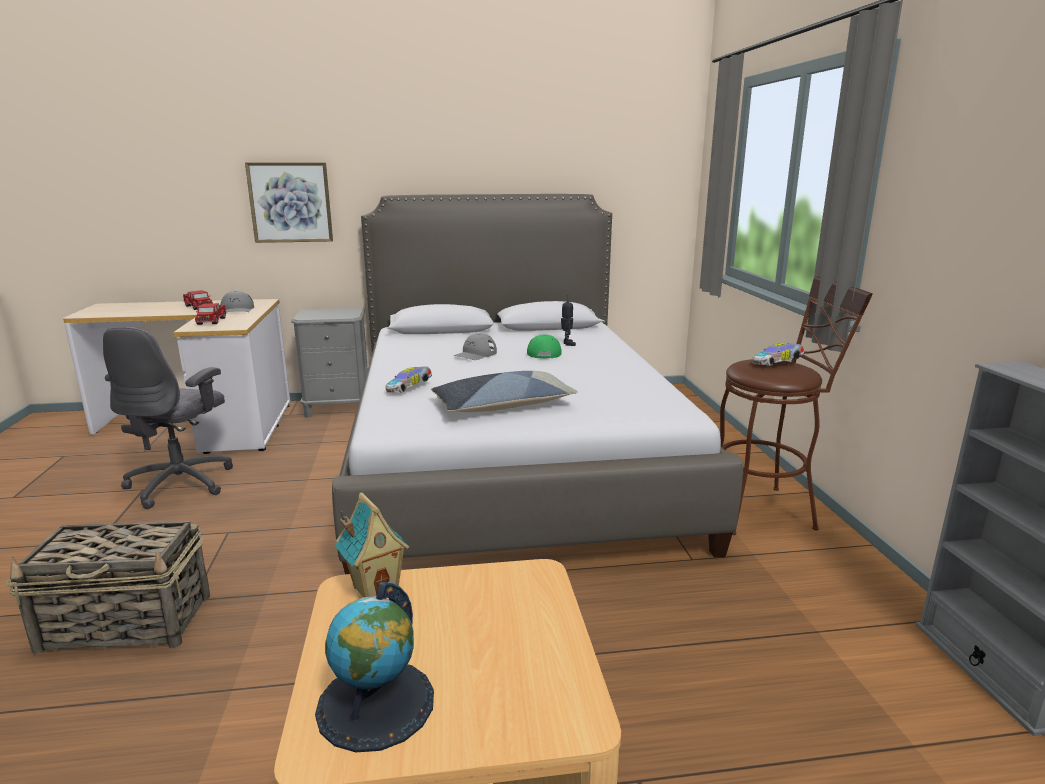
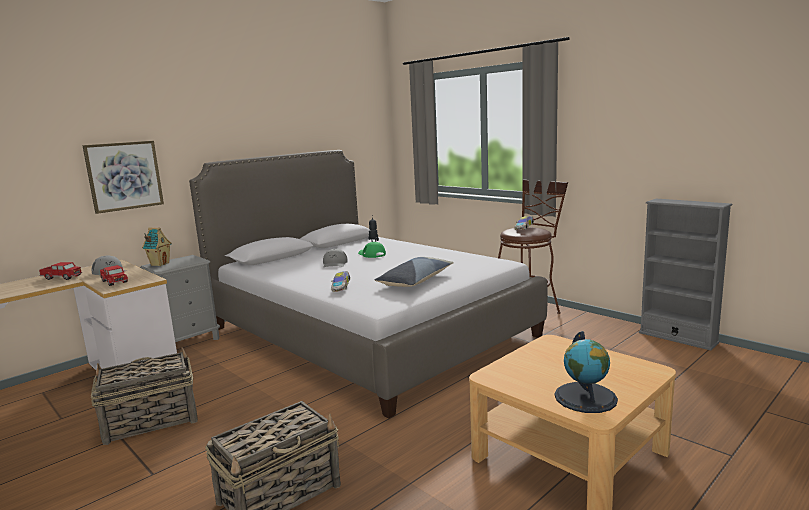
camera: 35 degrees left, 5 degrees down
grey office chair [103,327,233,509] -> basket [91,347,198,445]
toy house [335,492,409,597] -> toy house moved to [142,228,172,266]

